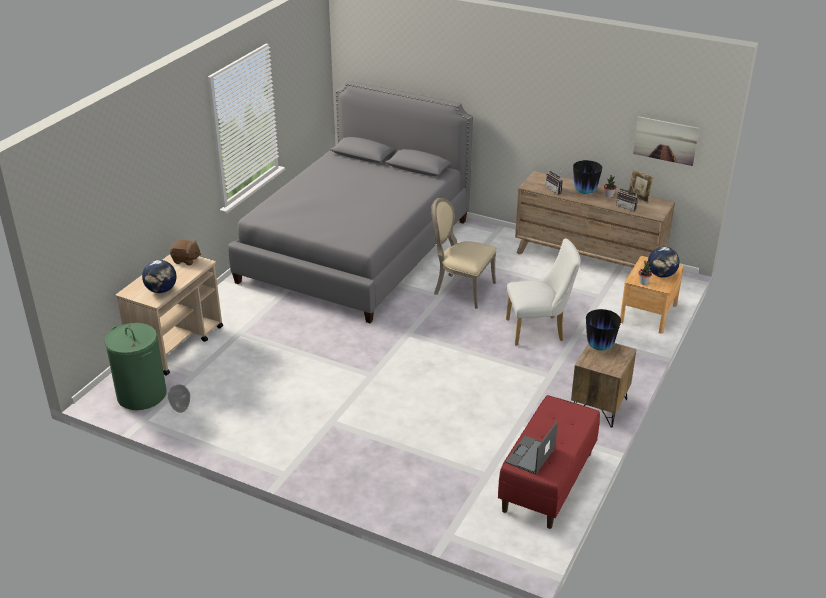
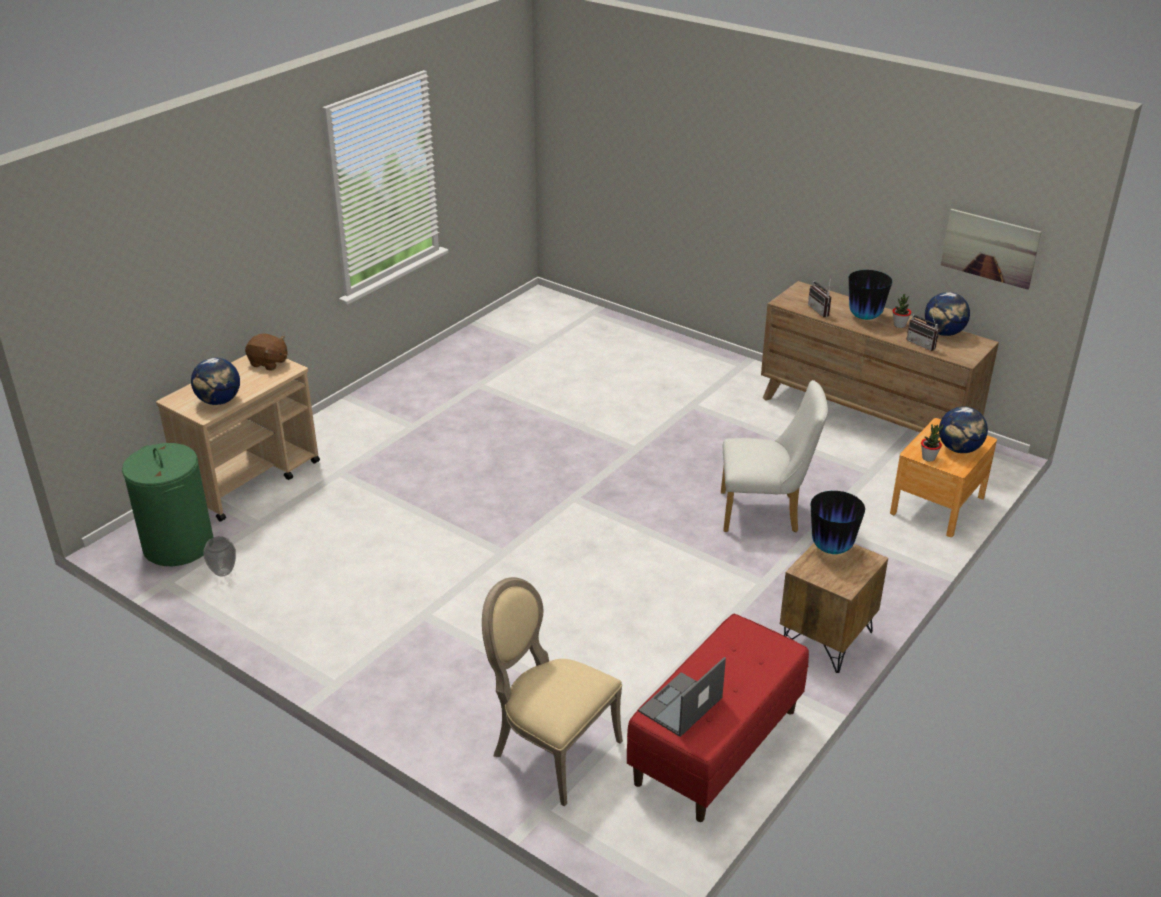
camera: 10 degrees right, 0 degrees up
grey bed [228,81,473,323] -> none
beige chair [431,198,496,309] -> beige chair moved to [482,577,623,806]
picture frame [628,169,654,203] -> globe [925,292,970,336]

